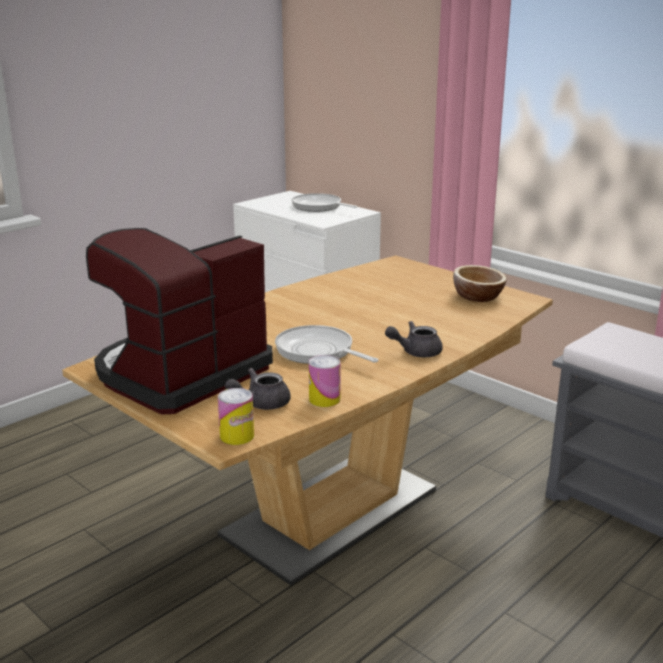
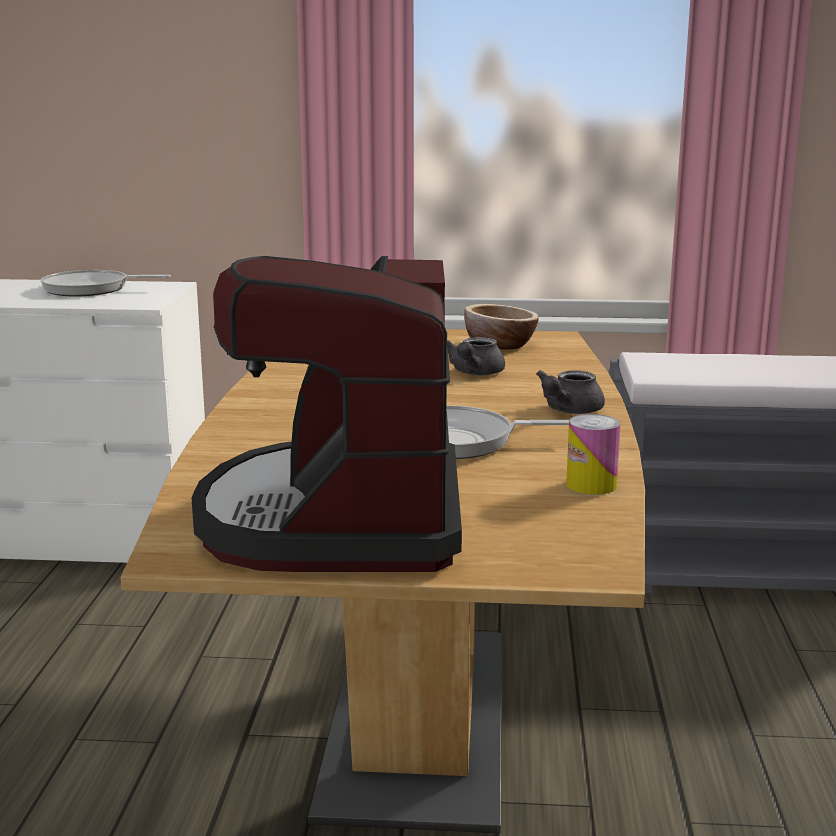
camera: 40 degrees left, 5 degrees down
can [218,388,254,445] -> none
grey teapot [225,368,291,410] -> grey teapot moved to [447,337,505,376]

